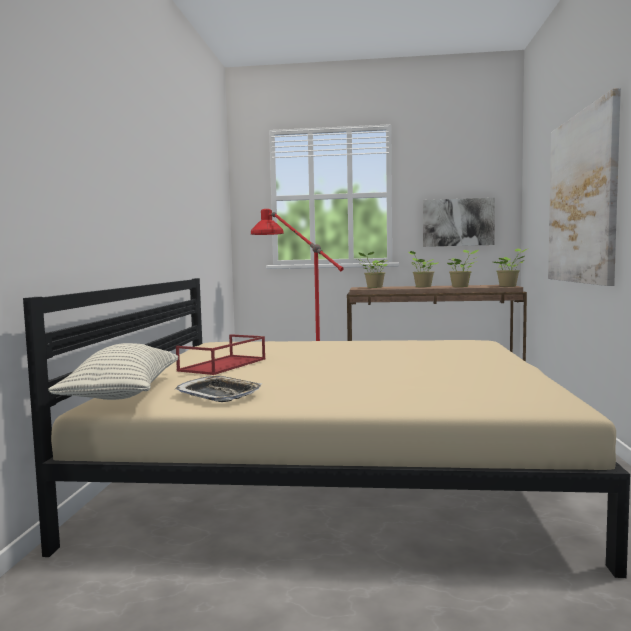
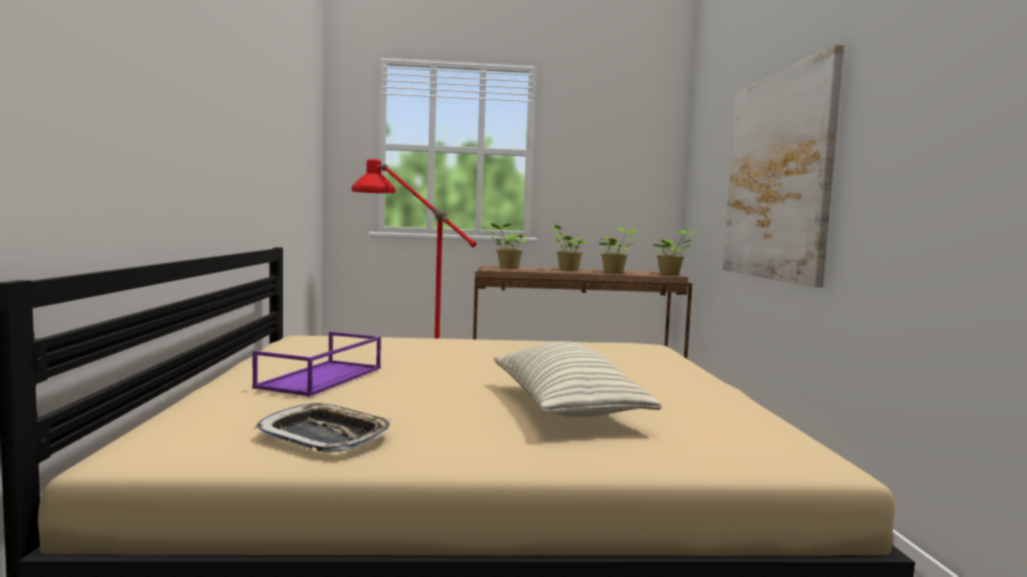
camera: 10 degrees left, 0 degrees up
pillow [48,343,178,400] -> pillow moved to [494,342,662,417]
red tray [176,334,266,375] -> purple tray [252,332,381,397]
picture [423,198,495,247] -> none

